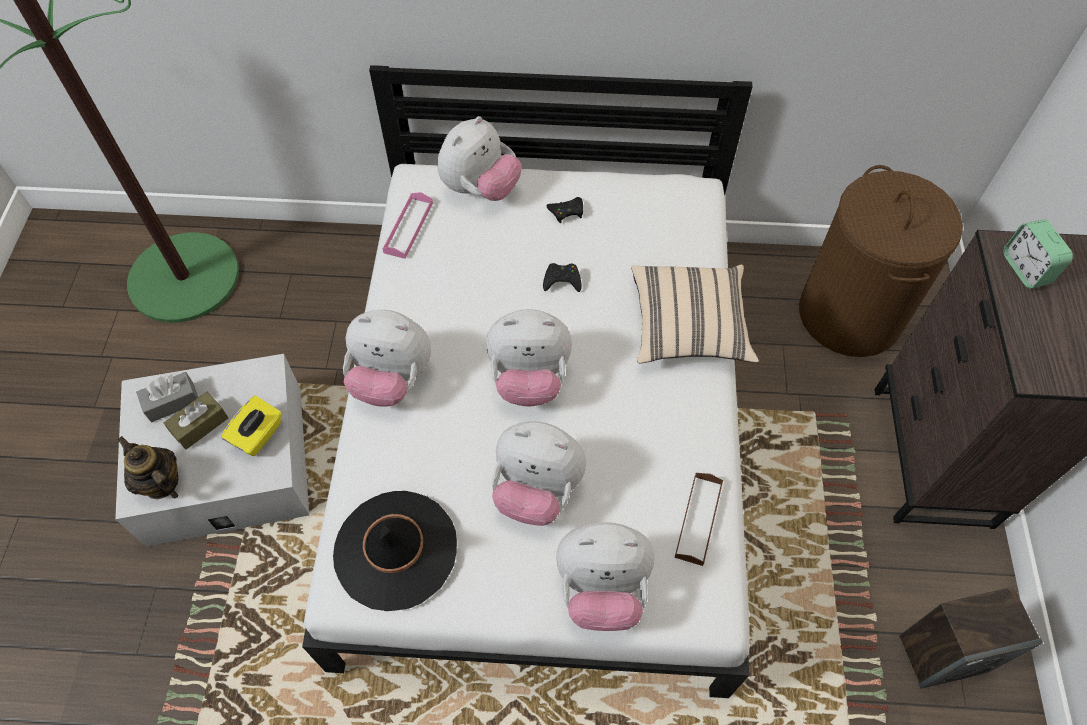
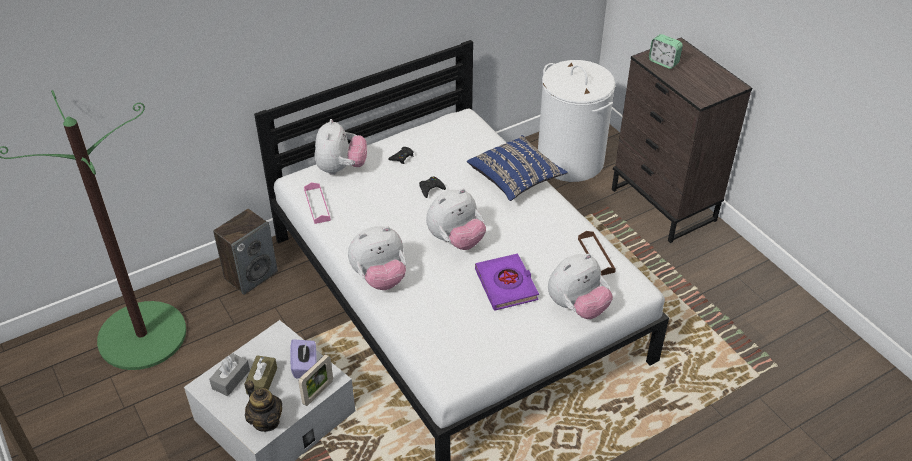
camera: 35 degrees left, 15 degrees down
teapot [117,436,178,499] -> teapot turned 135 degrees counterclockwise [245,380,282,432]
yellow tissue box [221,396,282,456] -> purple tissue box [290,339,317,379]
black hat [333,491,457,611] -> none
plush toy [492,421,586,526] -> purple book [475,253,539,311]
beige pillow [631,265,759,363] -> blue pillow [467,135,568,201]
brown laundry basket [799,165,963,357] -> white laundry basket [538,60,615,182]
speaker [899,587,1043,688] -> speaker moved to [213,209,278,295]
none -> picture frame [298,354,333,406]

